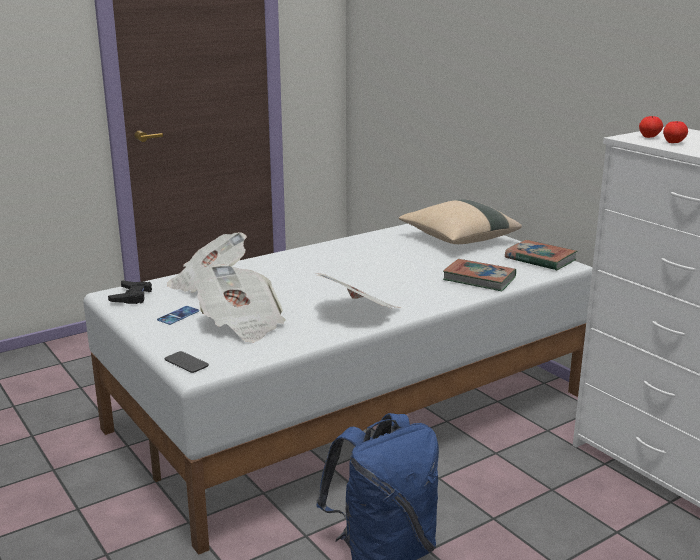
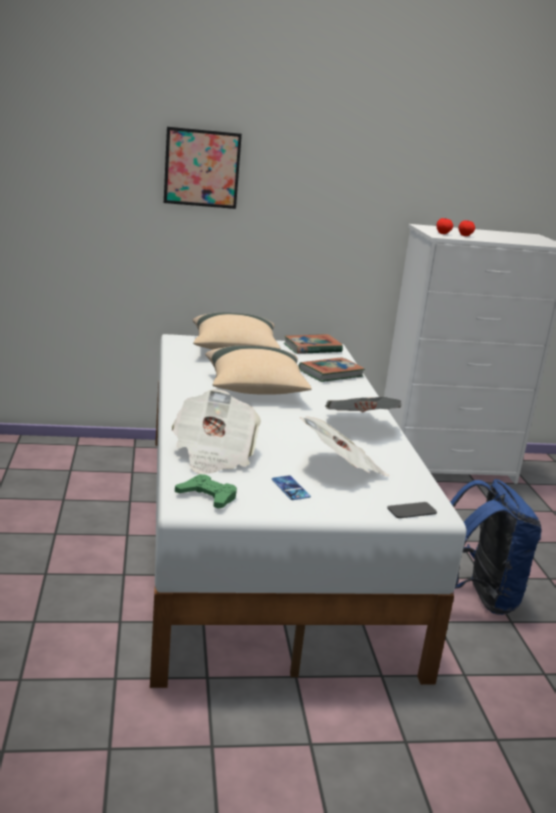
camera: 65 degrees left, 0 degrees up
black game controller [108,280,152,304] -> green game controller [175,474,237,509]
none -> picture [164,127,242,209]
none -> beige pillow [205,346,312,395]

